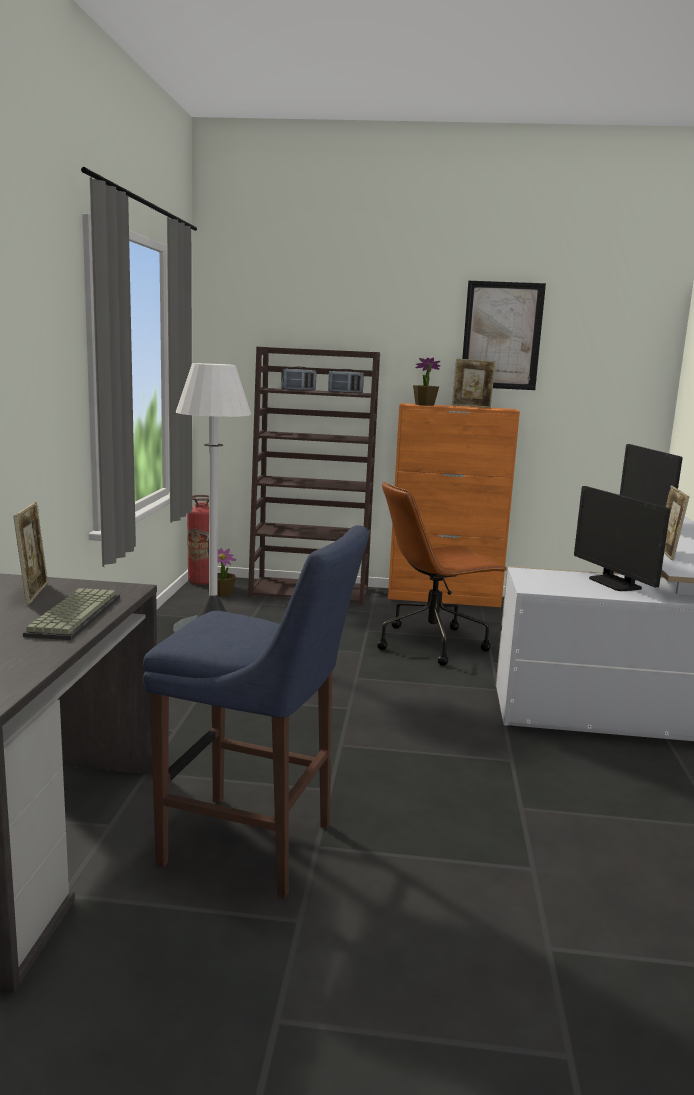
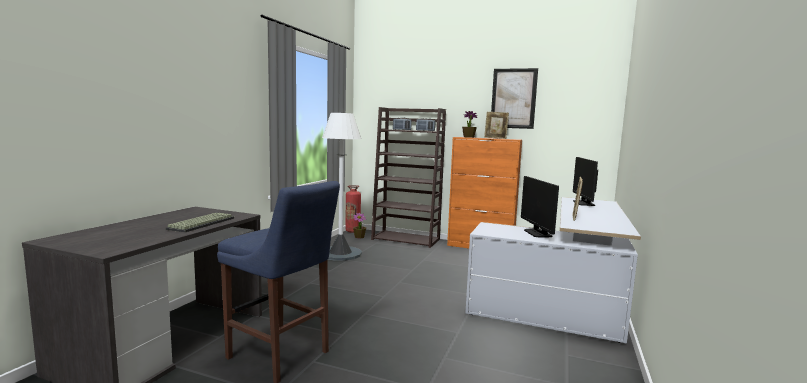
camera: 15 degrees right, 5 degrees down
picture frame [13,502,48,604] -> none
brown office chair [377,481,507,666] -> none

